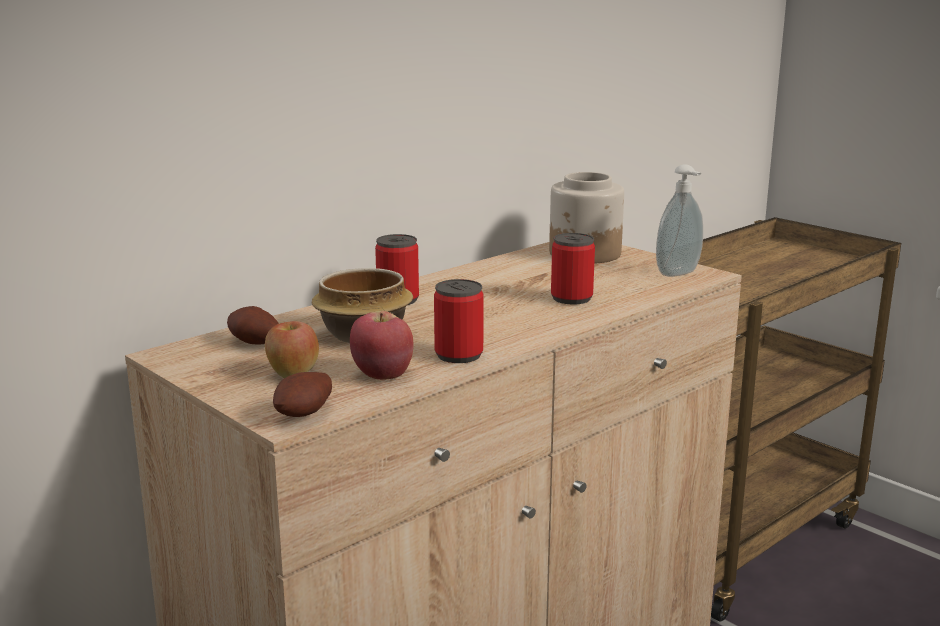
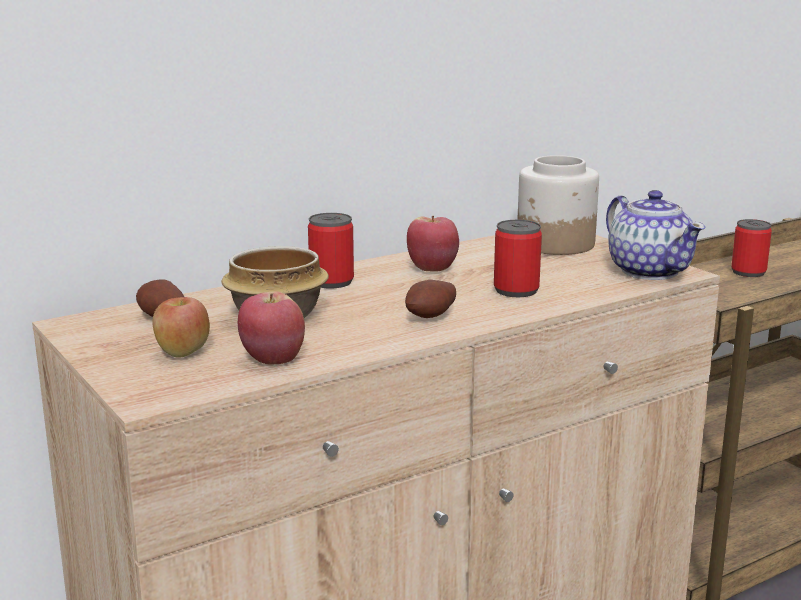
camera: 10 degrees right, 0 degrees up
potato [273,372,332,417] -> potato moved to [405,280,456,318]
can [434,279,484,363] -> can moved to [731,219,772,277]
soap dispenser [656,164,703,277] -> teapot [606,190,705,280]
none -> apple [407,216,459,272]

